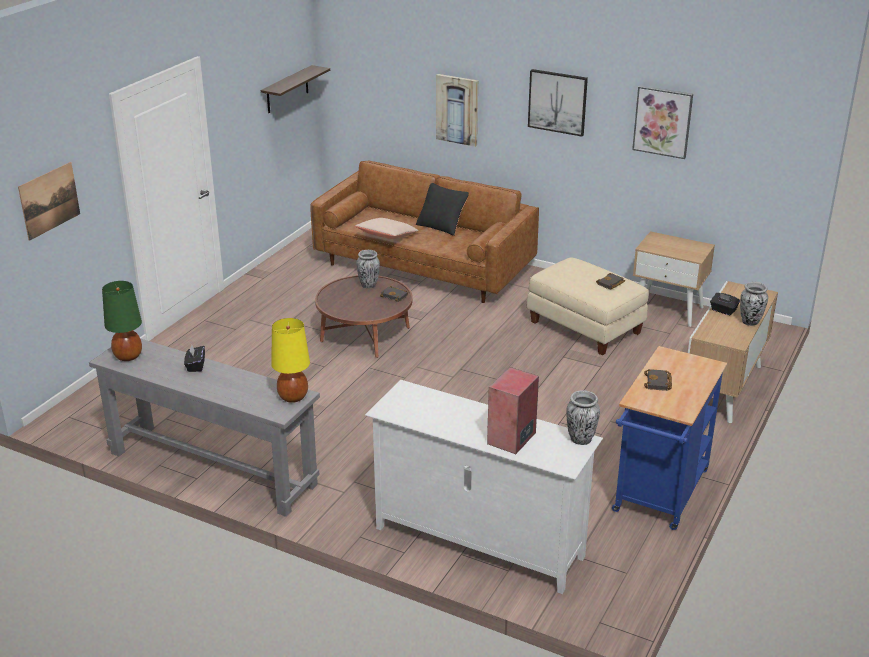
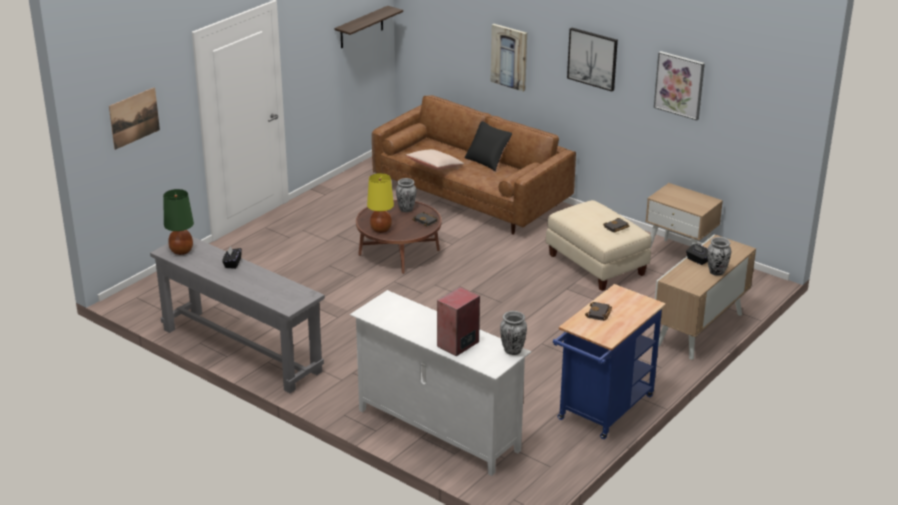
camera: 10 degrees right, 0 degrees up
yellow table lamp [271,318,310,403] -> yellow table lamp moved to [367,173,394,233]

